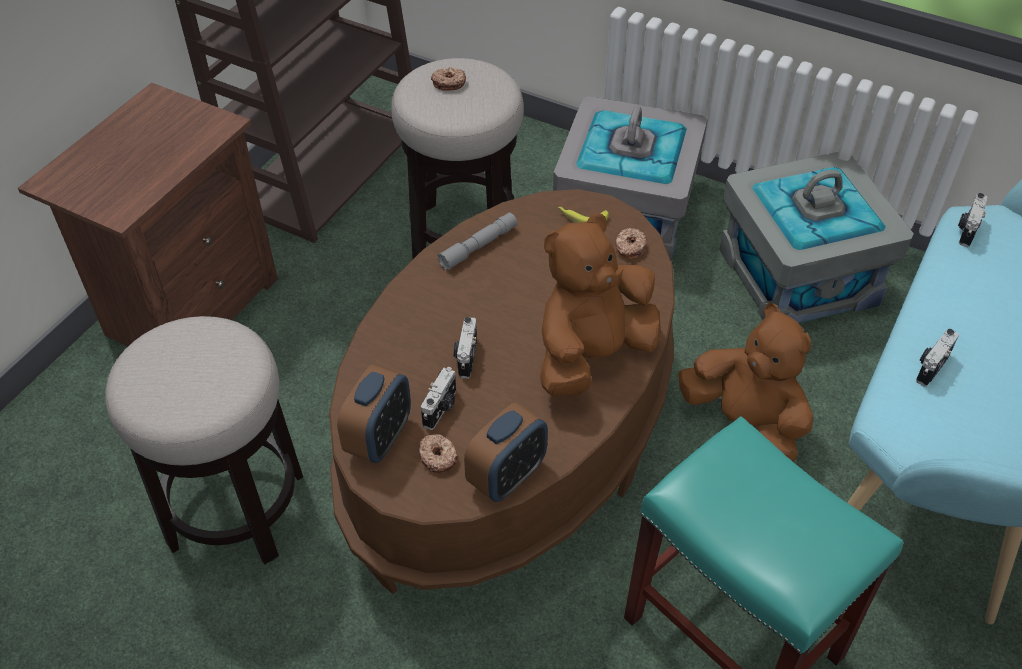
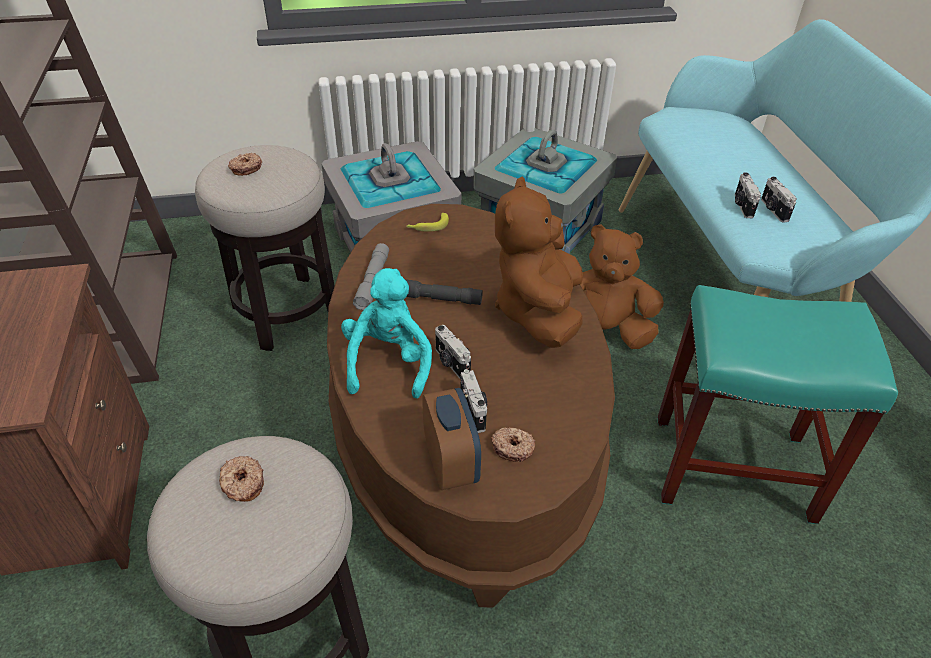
camera: 40 degrees left, 5 degrees down
alarm clock [464,402,548,502] -> none
donut [615,228,647,259] -> donut moved to [219,456,264,502]
camera [958,193,988,247] -> camera moved to [761,177,797,223]
none -> turquoise plush toy [341,268,432,399]
none -> grey flashlight [405,279,483,305]

